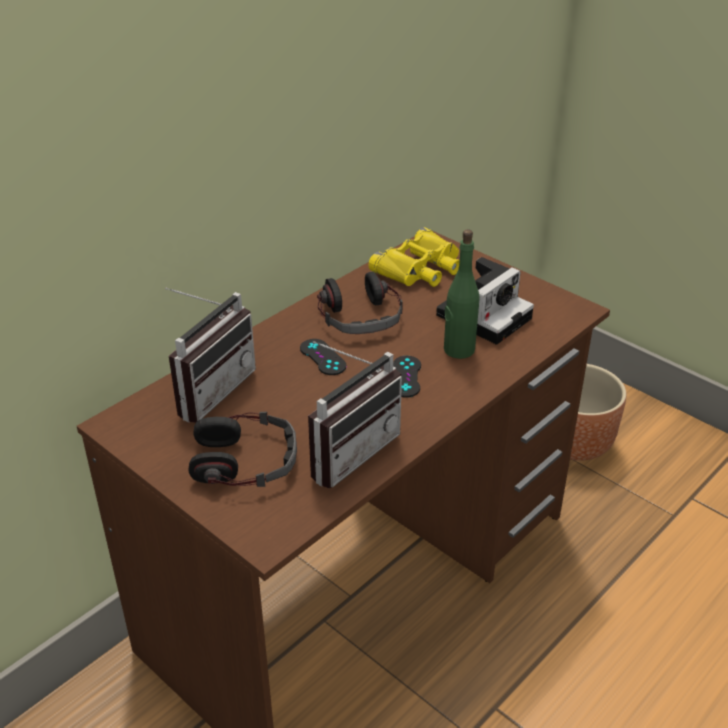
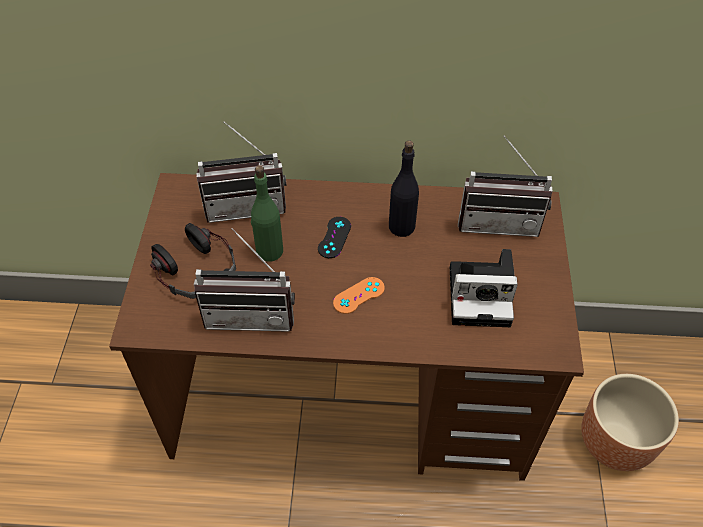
camera: 50 degrees right, 15 degrees up
headphones [317,272,403,334] -> black bottle [389,140,419,237]
yellow binoculars [368,227,460,287] -> radio [458,135,552,237]
black game controller [393,356,421,398] -> orange game controller [333,277,385,314]
green bottle [444,229,479,359] -> green bottle moved to [251,165,283,262]

